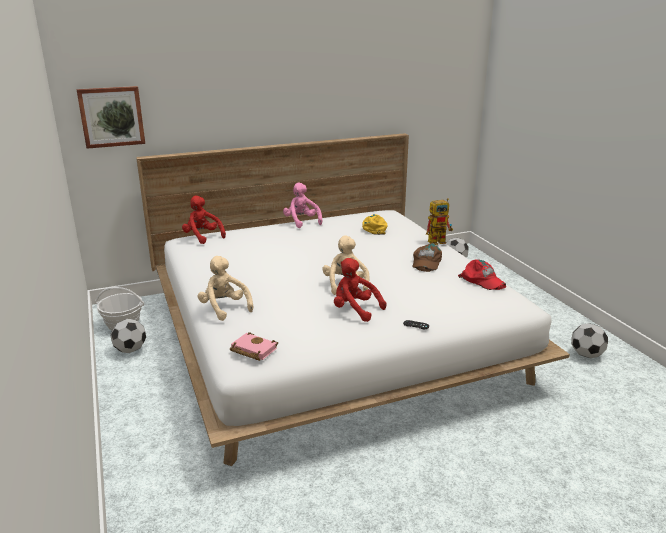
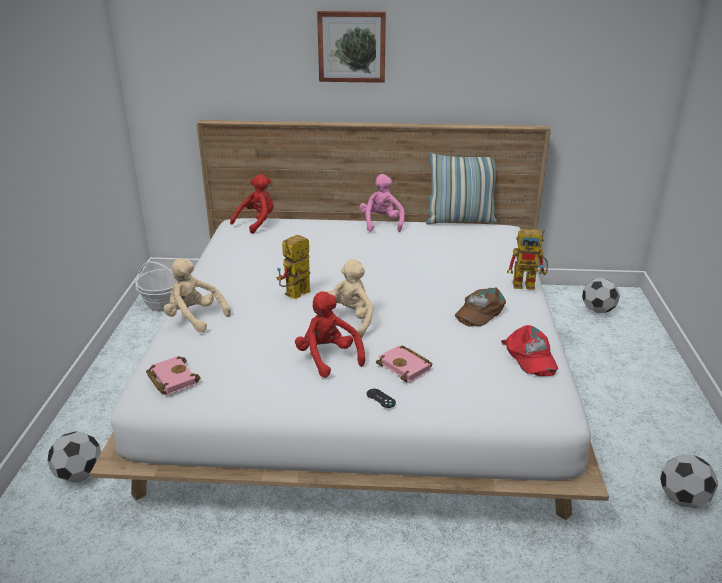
camera: 25 degrees right, 5 degrees up
picture [76,86,145,149] -> picture moved to [317,11,386,83]
football [110,319,146,353] -> football moved to [47,432,101,482]
red plush toy [182,196,226,244] -> red plush toy turned 60 degrees clockwise [230,174,274,234]
beige plush toy [197,256,253,321] -> beige plush toy turned 45 degrees counterclockwise [164,258,231,333]
yellow cap [362,214,388,235] -> none
none -> toy robot [276,235,310,299]
none -> pink book [376,345,432,382]
none -> pillow [426,153,497,224]

